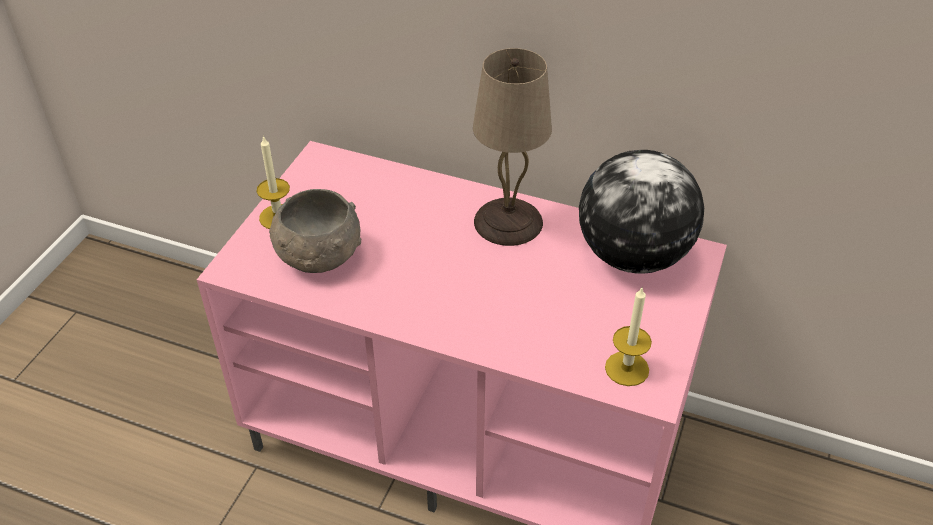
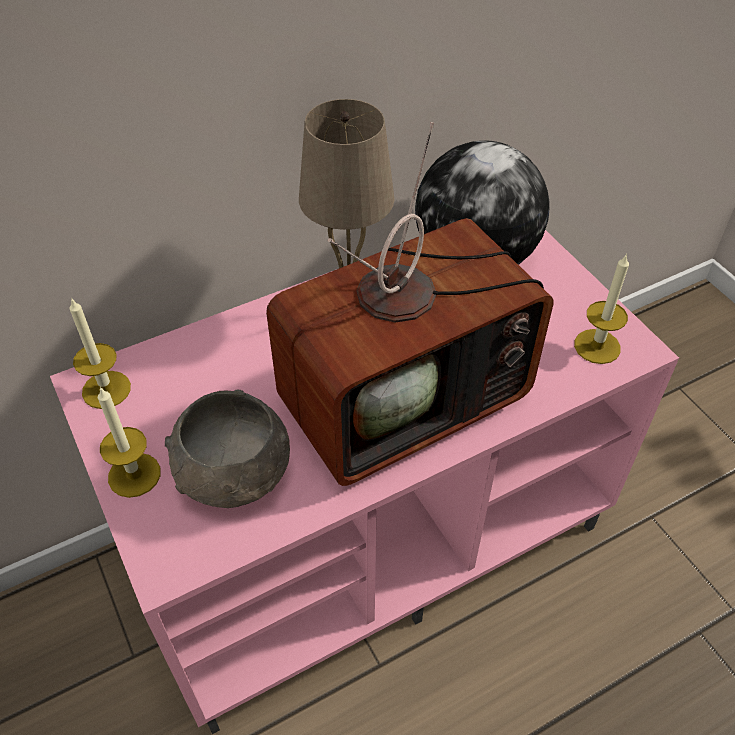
camera: 50 degrees left, 5 degrees up
none -> candle [69,298,131,409]
none -> television [266,122,554,486]

